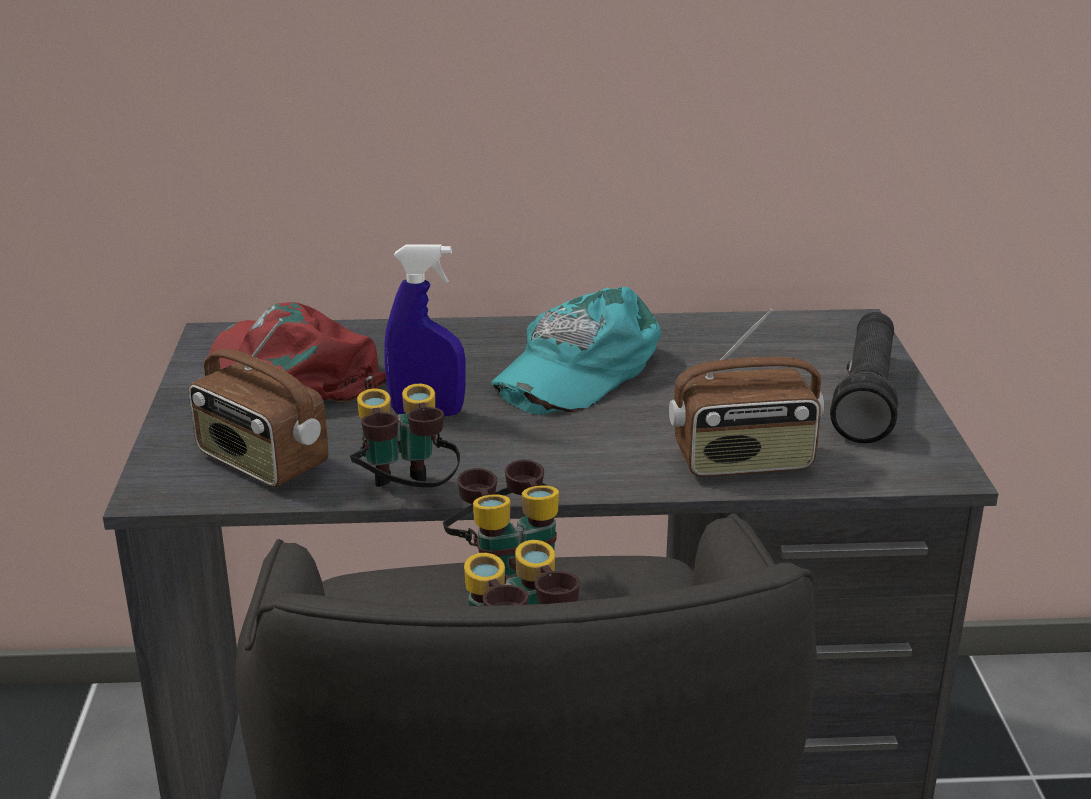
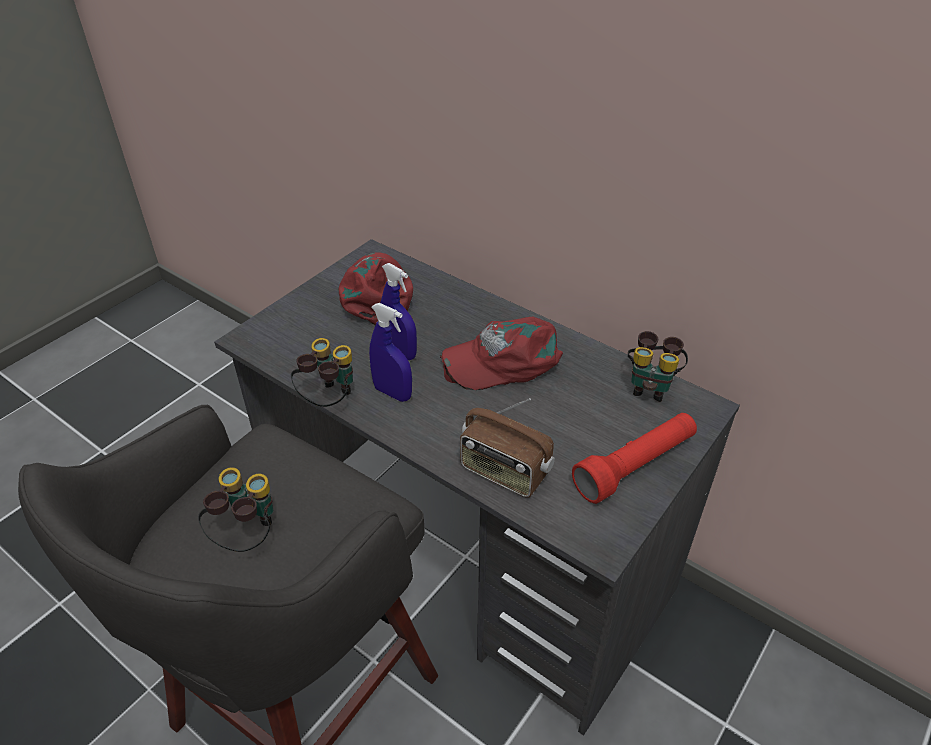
camera: 40 degrees right, 15 degrees up
radio [188,318,328,487] -> none
binoculars [443,460,559,584] -> binoculars moved to [628,331,688,402]
turquoise cap [491,287,662,415] -> red cap [440,317,563,390]
black flashlight [830,312,898,443] -> red flashlight [572,413,697,504]
none -> blue spray bottle [369,303,412,402]

